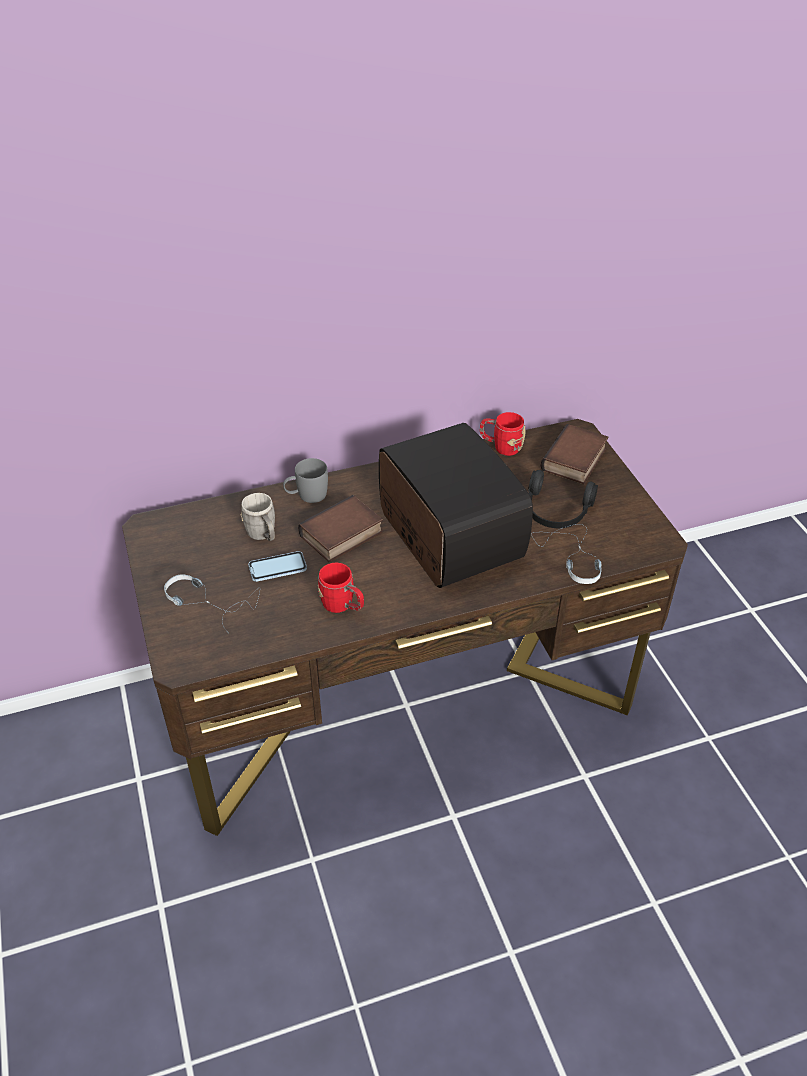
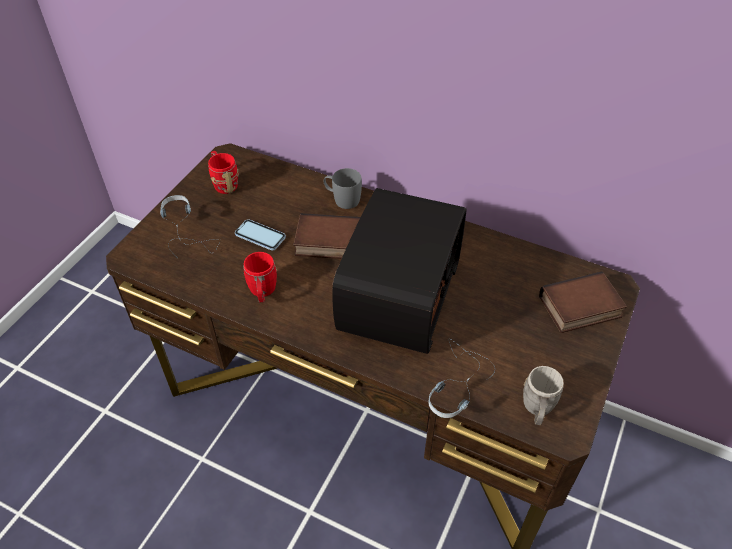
camera: 45 degrees right, 5 degrees up
grey mug [241,493,275,541] -> grey mug moved to [523,366,564,425]
red mug [480,412,525,456] -> red mug moved to [208,151,239,194]
black headphones [528,470,598,528] -> none

